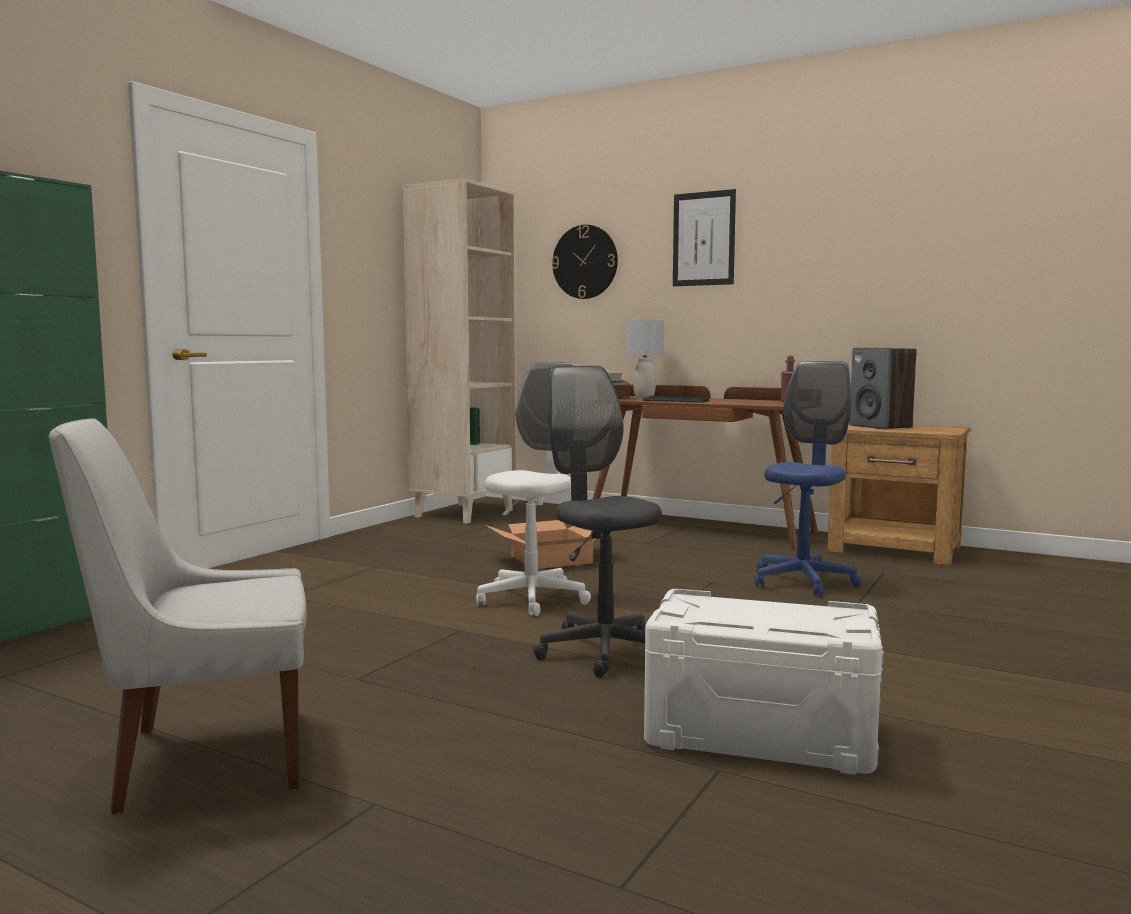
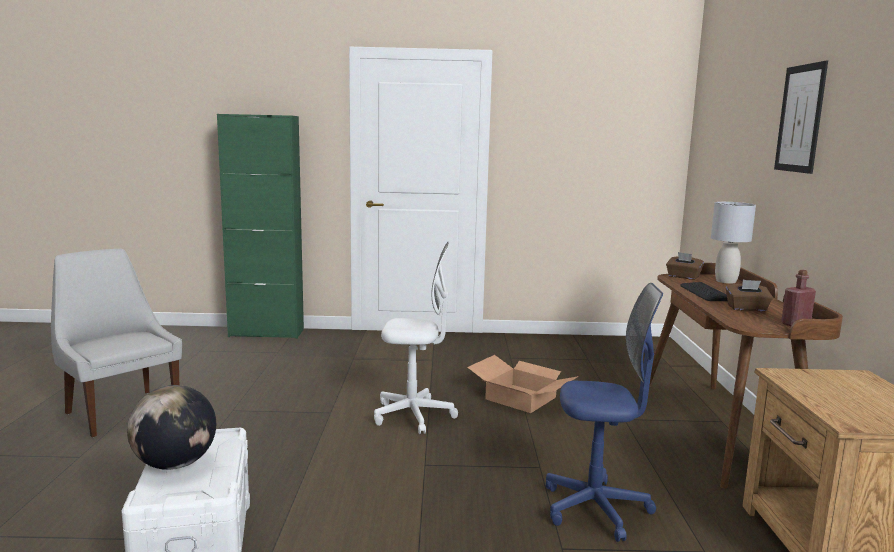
camera: 60 degrees right, 5 degrees up
beige bookcase [402,178,517,524] -> none
grey office chair [533,366,662,678] -> none
wall clock [552,225,618,299] -> none
speaker [850,348,917,430] -> none
none -> globe [127,385,216,470]
none -> brown tissue box [726,280,773,312]

